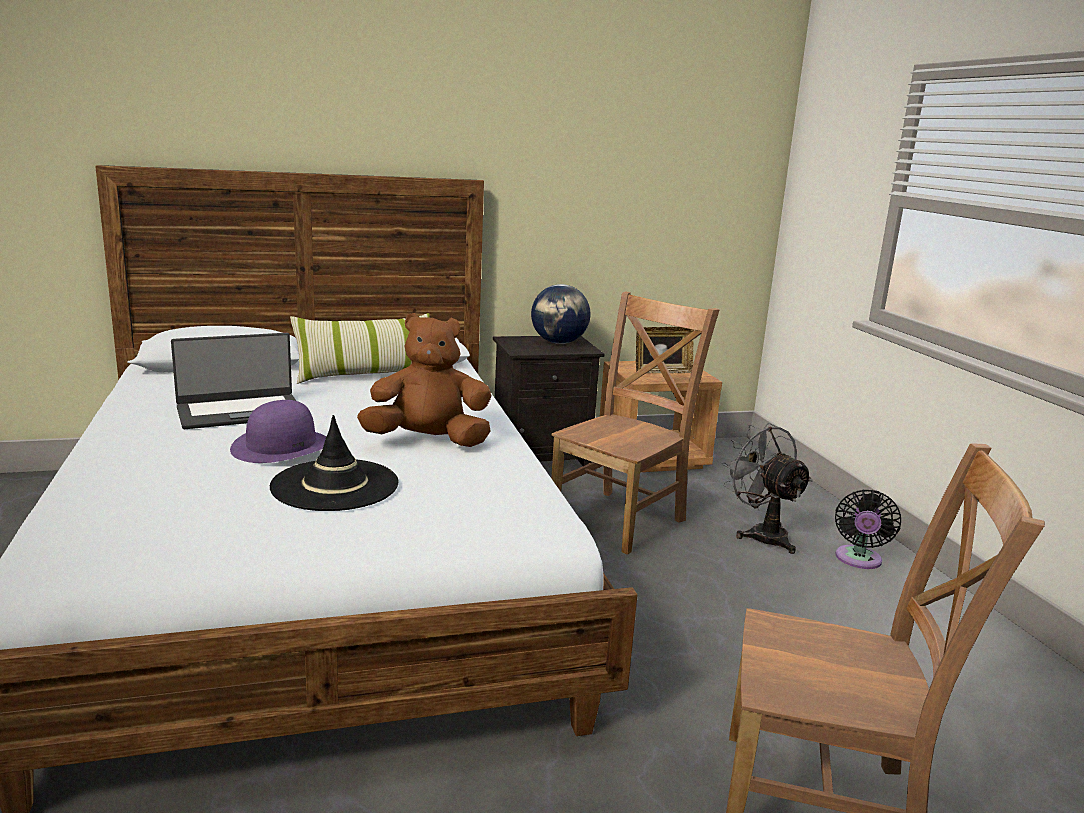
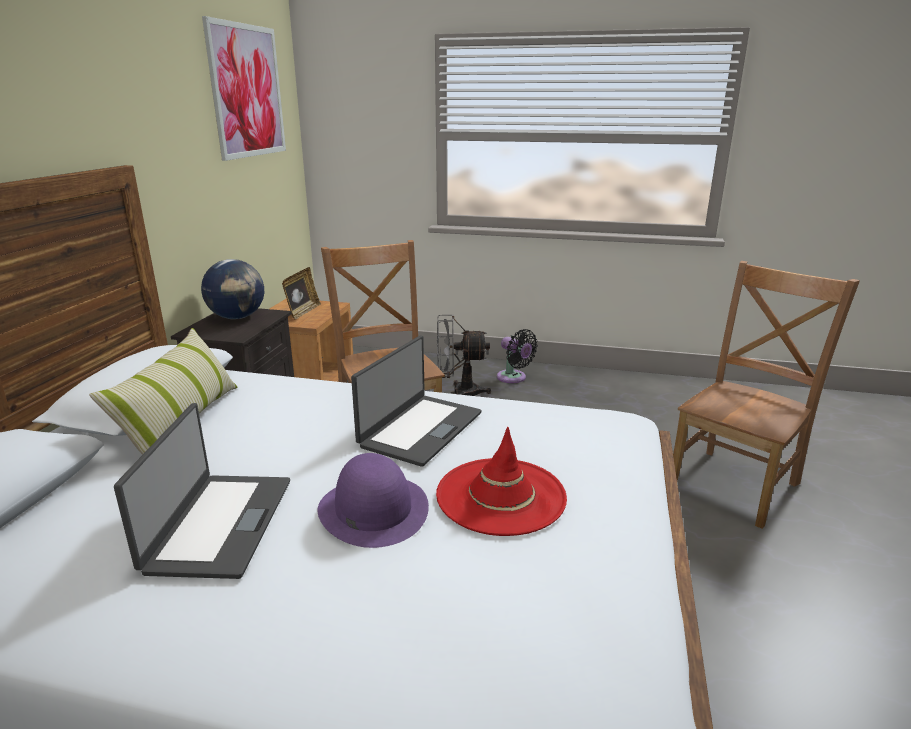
camera: 60 degrees left, 5 degrees up
black hat [270,415,399,511] -> red hat [436,427,567,536]
brown plush toy [357,313,491,447] -> laptop [351,336,482,467]
none -> picture [202,16,286,161]

